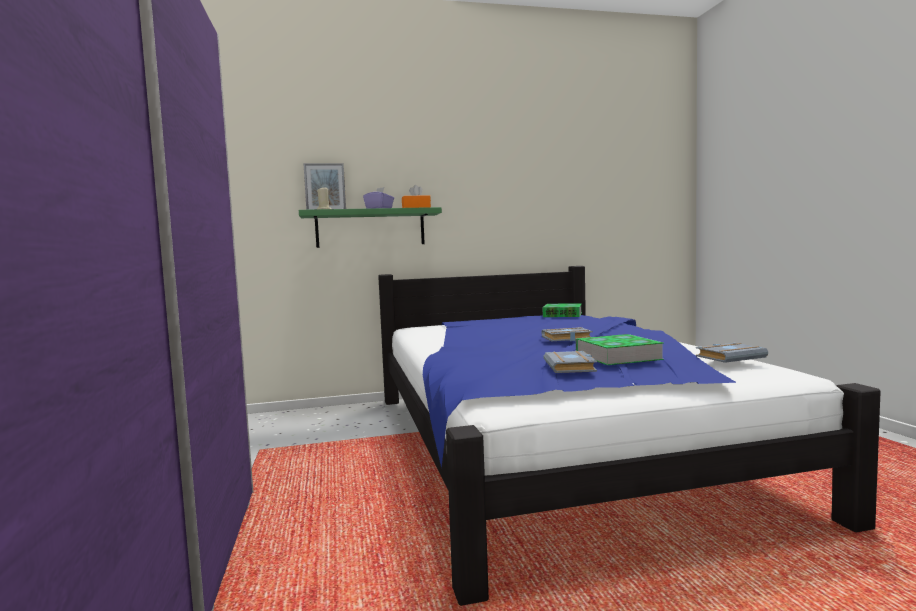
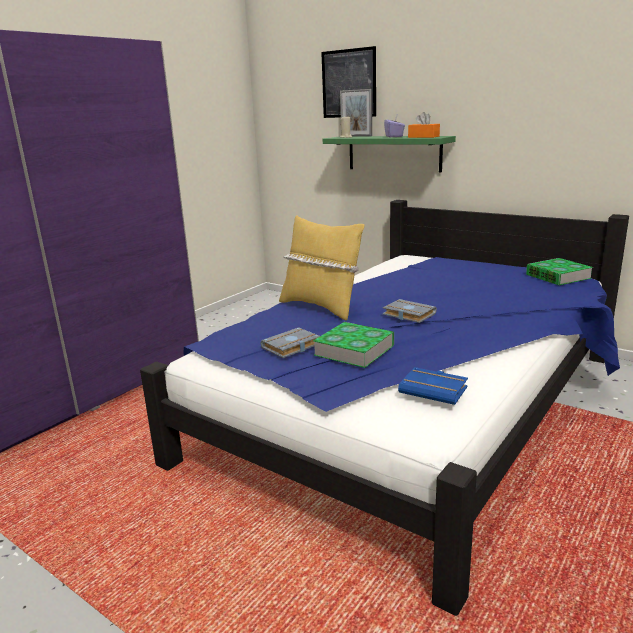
camera: 50 degrees right, 15 degrees up
grey book [696,343,768,363] -> blue book [398,367,468,405]
none -> yellow pillow [279,215,364,320]
none -> picture [321,46,376,118]

